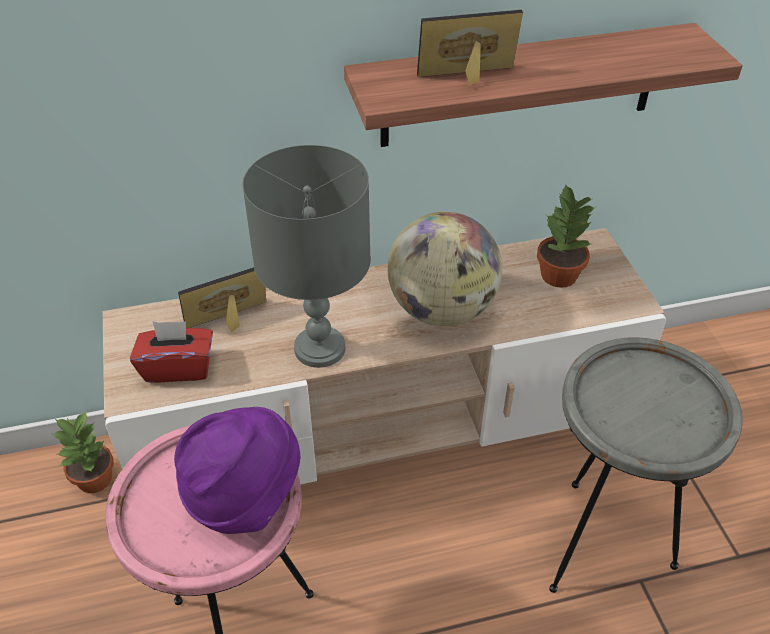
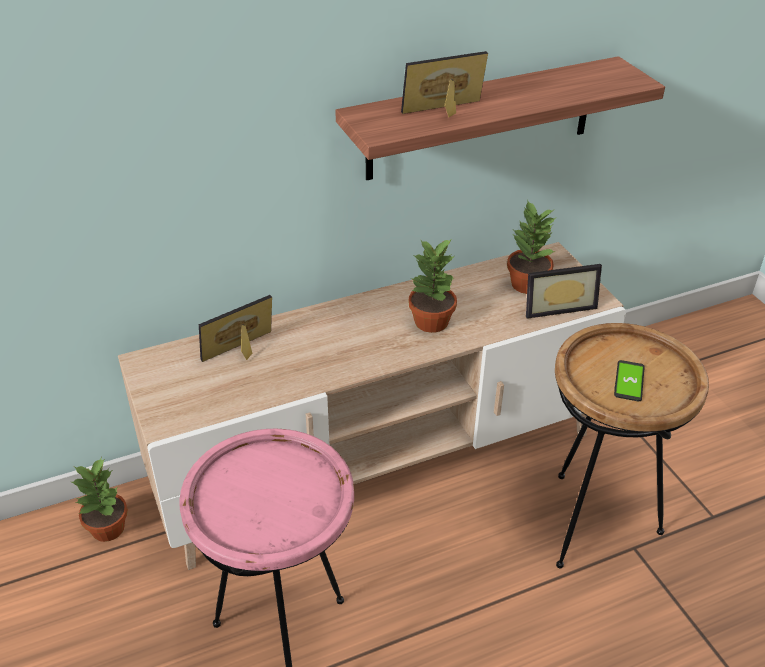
camera: 10 degrees left, 5 degrees down
red tissue box [130,321,213,383] -> none
purple hat [174,407,300,534] -> none
grey table lamp [243,145,371,368] -> none
globe [388,212,502,326] -> potted plant [409,239,457,333]
grey side table [549,337,743,593] -> brown side table [555,323,709,568]
none -> picture frame [526,264,602,319]
none -> phone [614,360,645,401]

